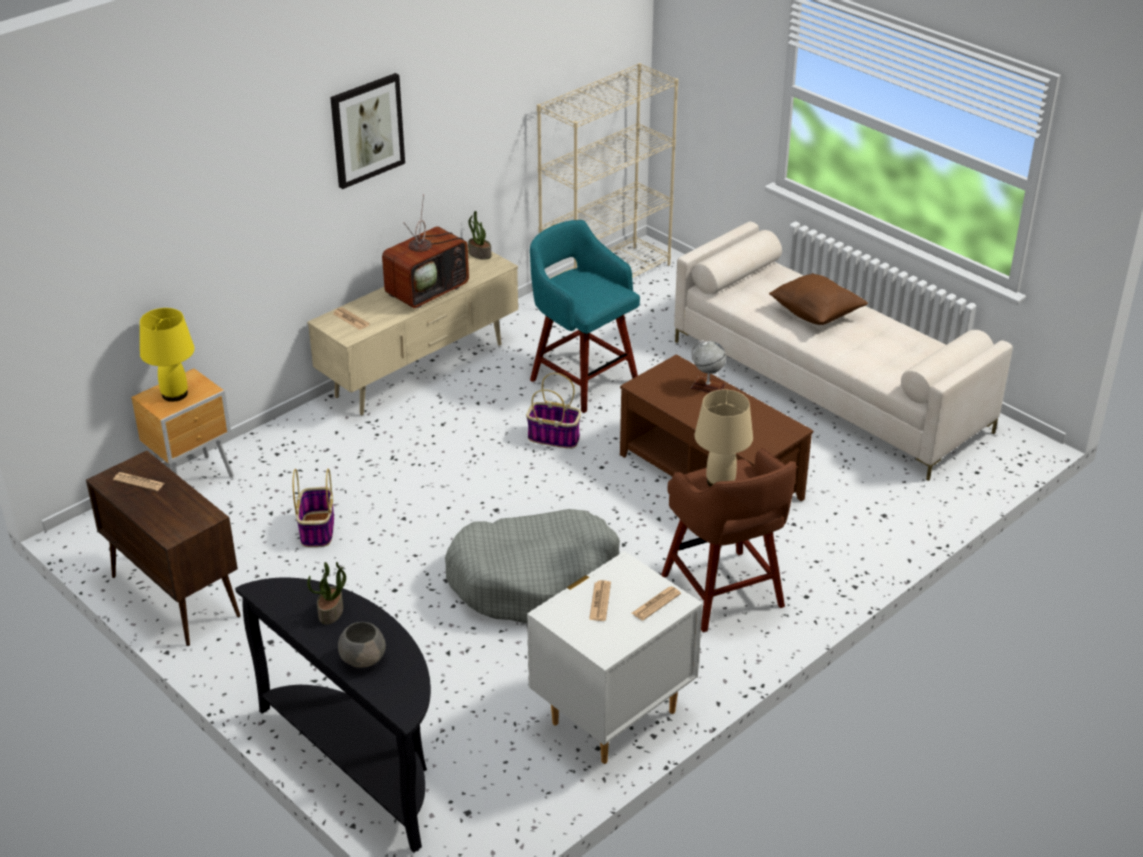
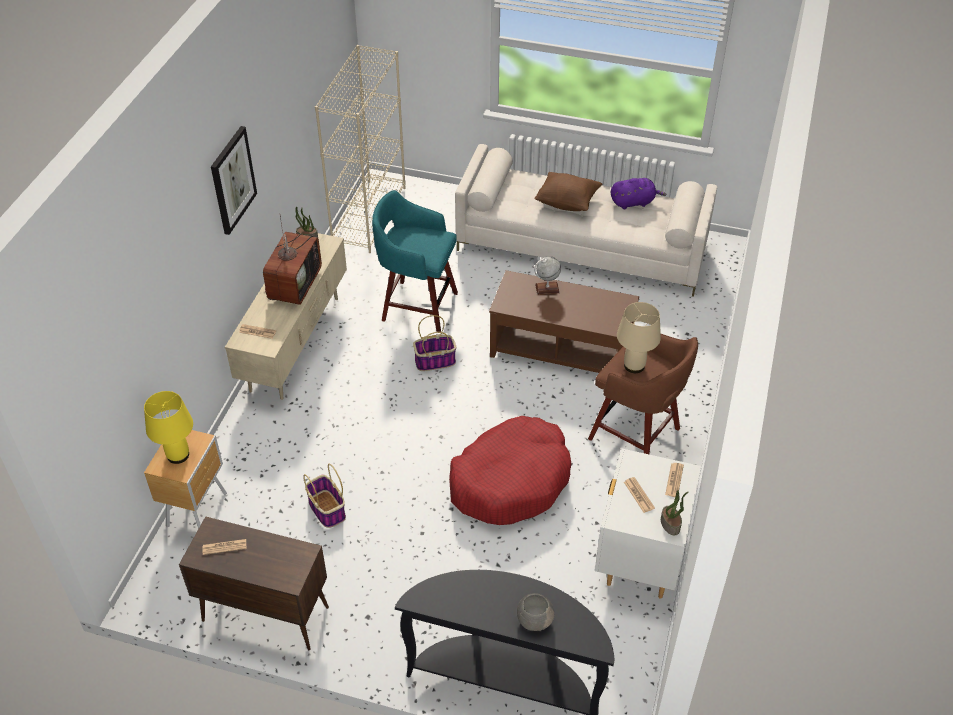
camera: 30 degrees left, 10 degrees up
potted plant [307,562,346,624] -> potted plant moved to [661,490,689,535]
grey dog bed [445,509,620,624] -> red dog bed [449,416,572,525]
none -> purple plush toy [611,178,666,209]

